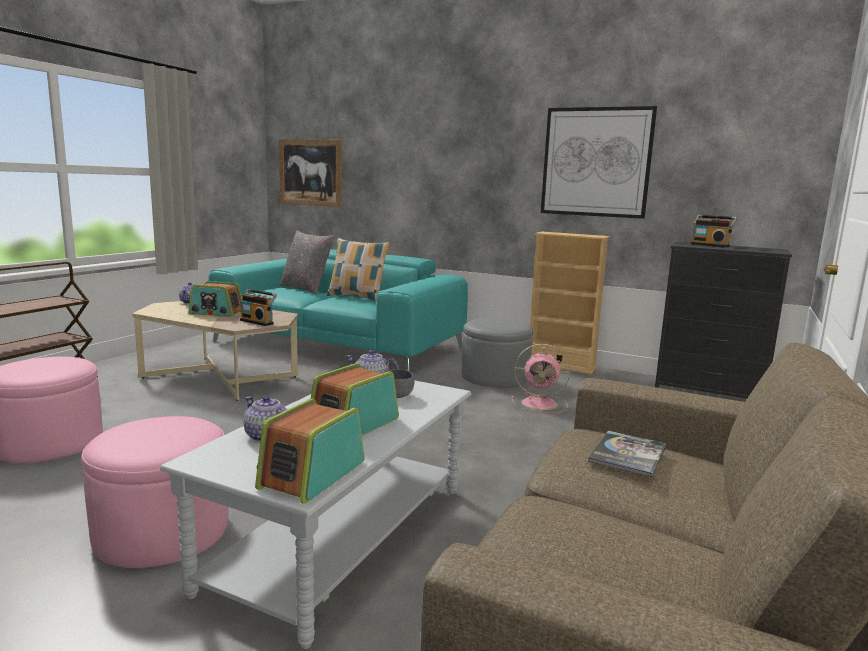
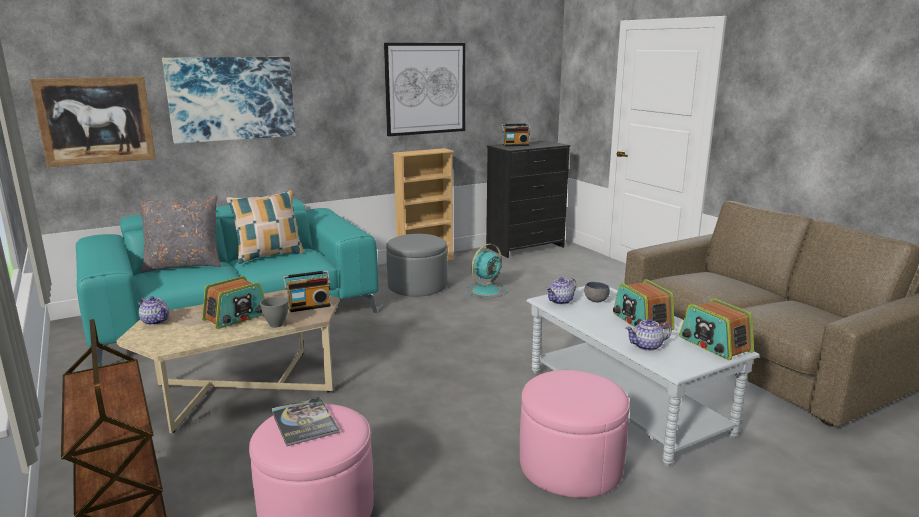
camera: 55 degrees left, 5 degrees up
pink fan [512,344,570,413] -> turquoise fan [465,244,508,298]
book [588,431,667,477] -> book moved to [271,397,340,446]
none -> picture [162,57,296,144]
none -> grey bowl [260,296,288,328]

